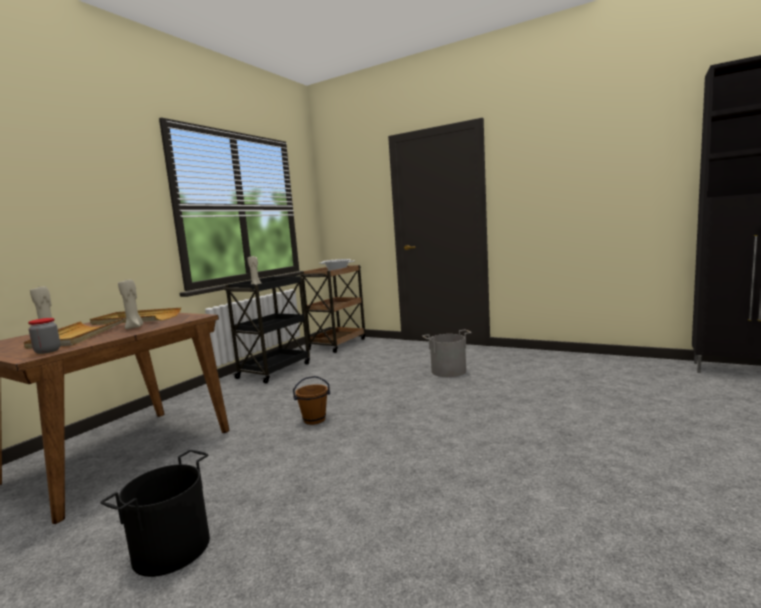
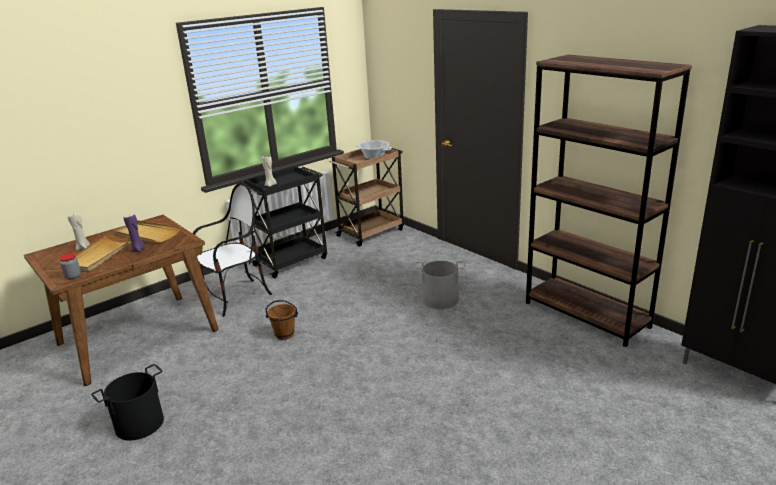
camera: 20 degrees right, 15 degrees up
beige candle [118,279,143,329] -> purple candle [124,215,145,252]
none -> chair [193,182,272,317]
none -> brown bookcase [526,55,692,347]

